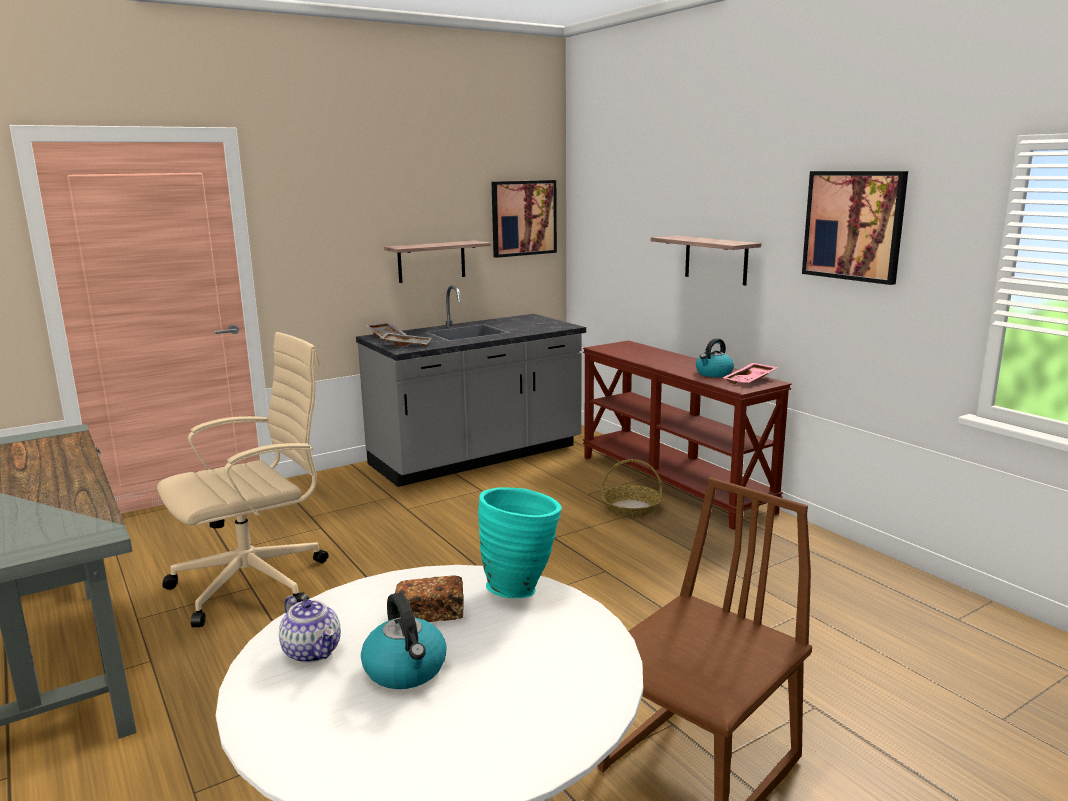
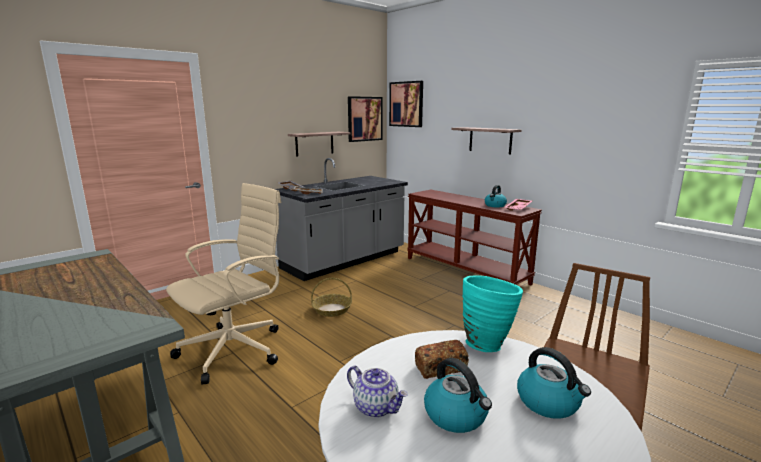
camera: 10 degrees left, 0 degrees up
basket [601,459,662,517] -> basket moved to [311,278,352,317]
picture [802,171,908,285] -> picture moved to [389,81,423,127]
none -> kettle [517,347,591,419]

